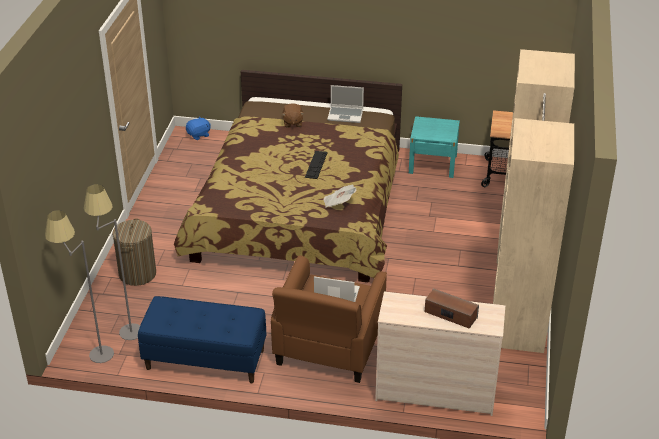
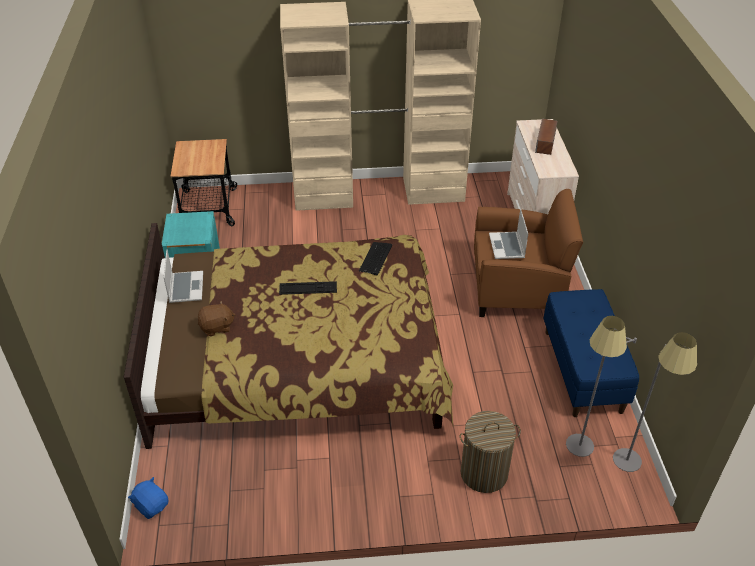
camera: 105 degrees left, 5 degrees up
newspaper [323,185,356,208] -> keyboard [359,242,392,275]

